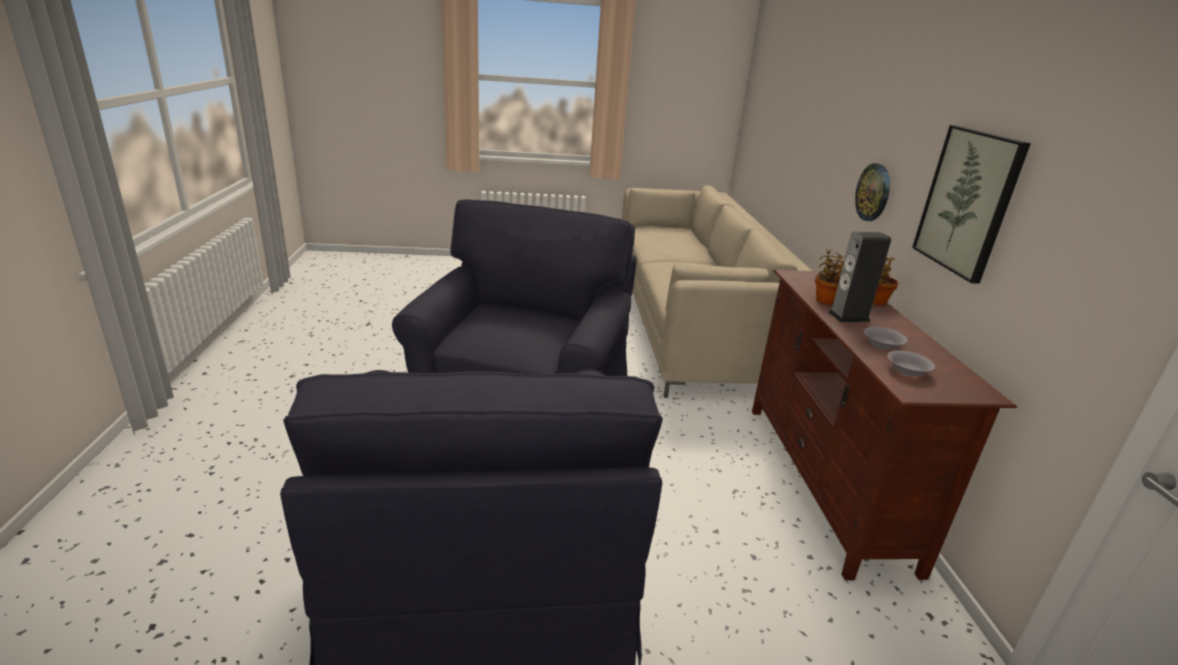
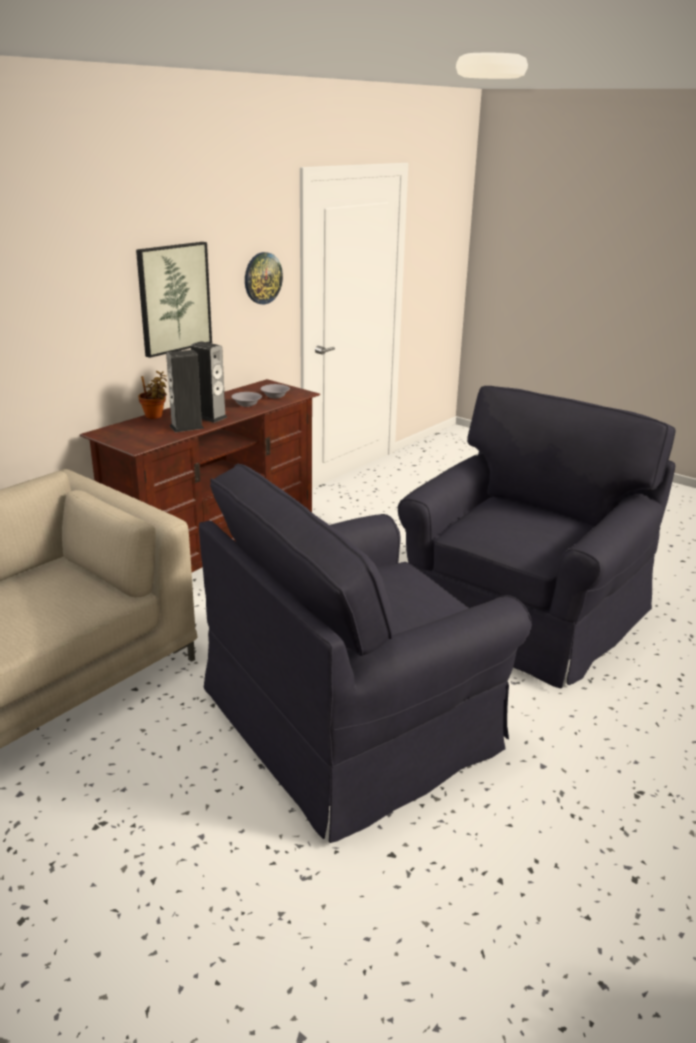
camera: 135 degrees left, 0 degrees up
potted plant [815,249,845,305] -> speaker [166,350,204,432]
wall clock [855,163,890,221] -> wall clock moved to [245,252,283,305]

